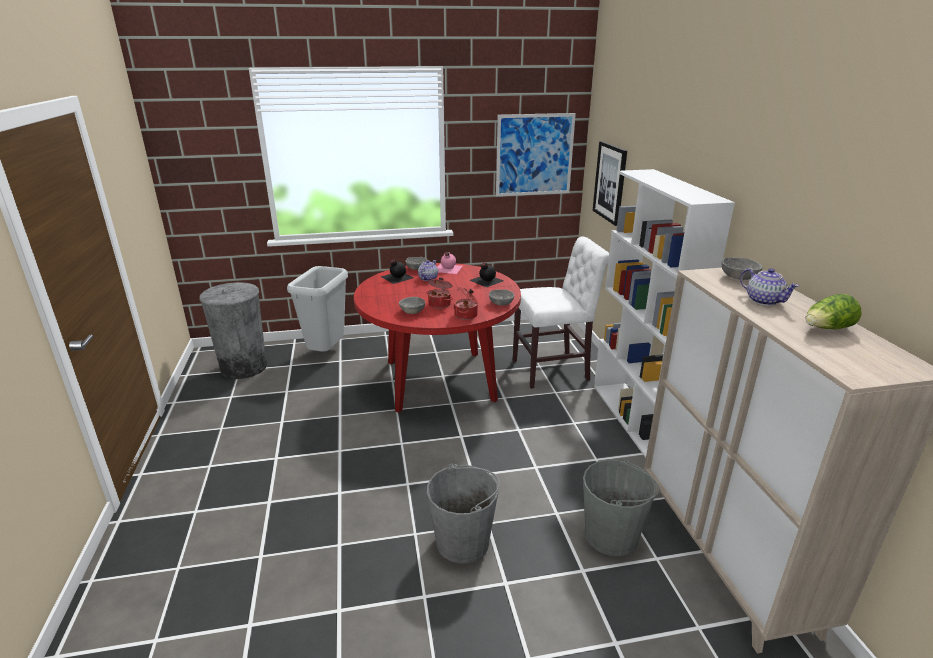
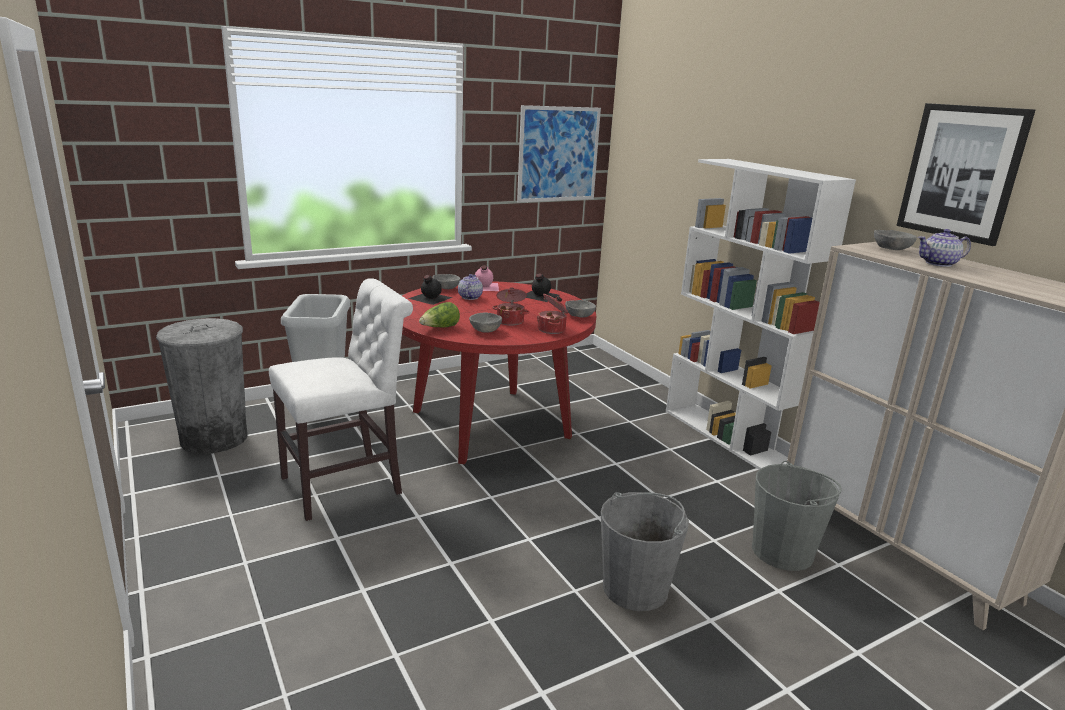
camera: 20 degrees left, 5 degrees down
white chair [513,236,609,389] -> white chair moved to [269,278,413,521]
picture [592,141,627,226] -> picture moved to [896,103,1035,246]
teapot [740,268,799,306] -> teapot turned 135 degrees clockwise [917,229,971,267]
lettuce [805,294,862,329] -> lettuce moved to [419,302,460,328]

